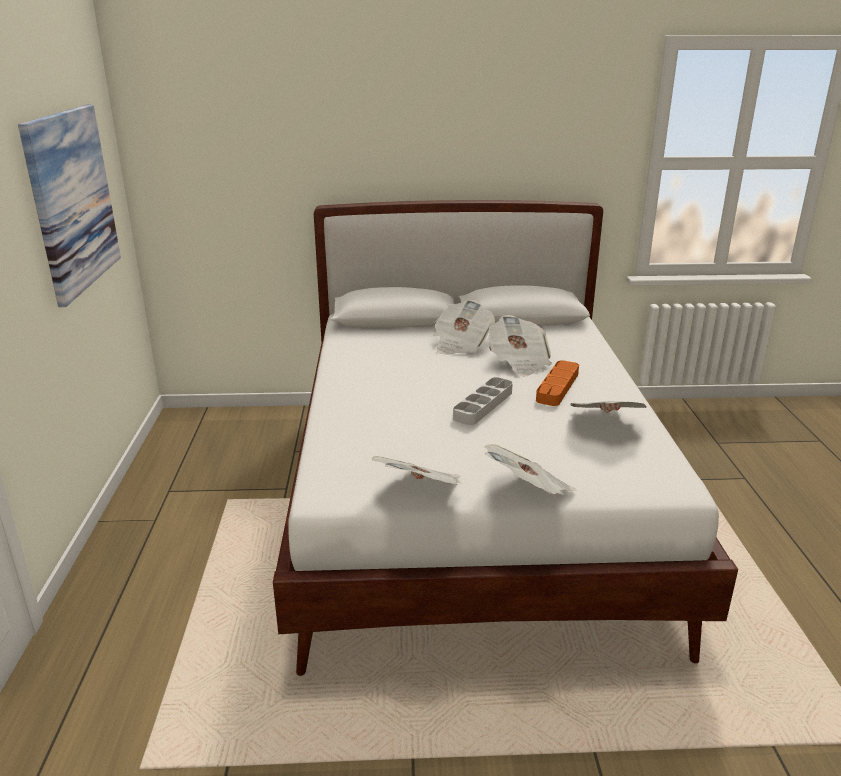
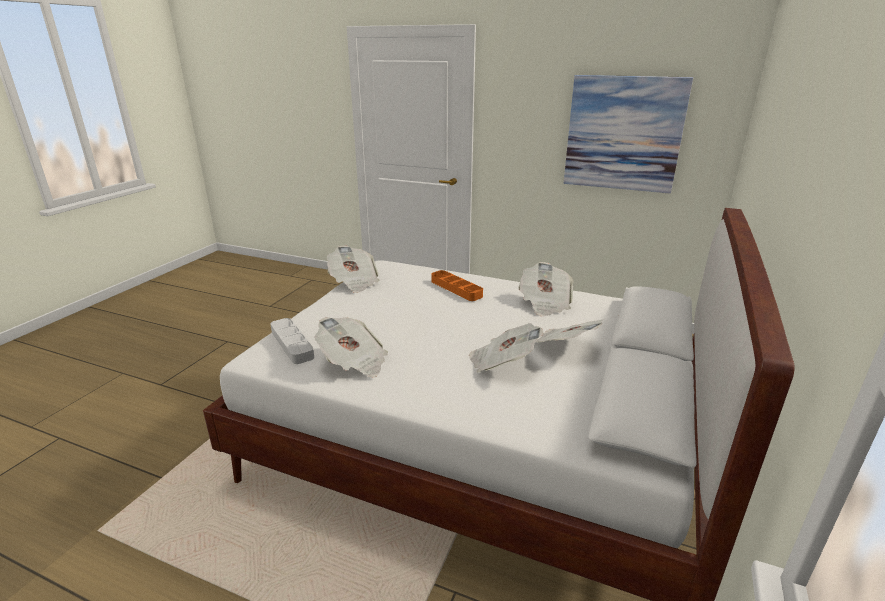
camera: 115 degrees right, 0 degrees up
grey tray [453,377,513,425] -> grey tray moved to [271,318,314,364]
newspaper [484,444,576,495] -> newspaper moved to [518,262,573,316]
orange tray [536,360,579,406] -> orange tray moved to [431,270,483,301]

